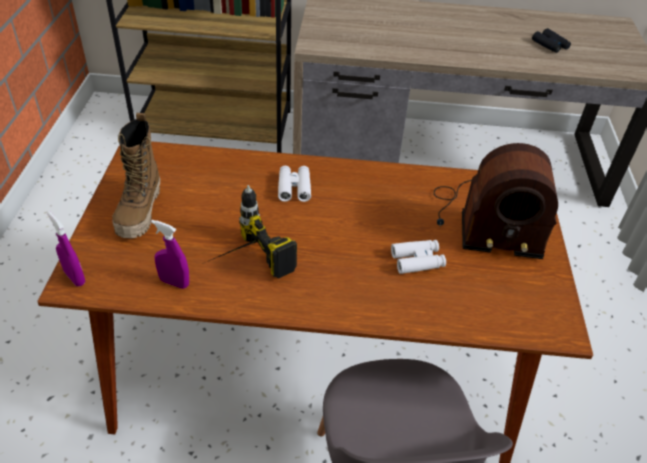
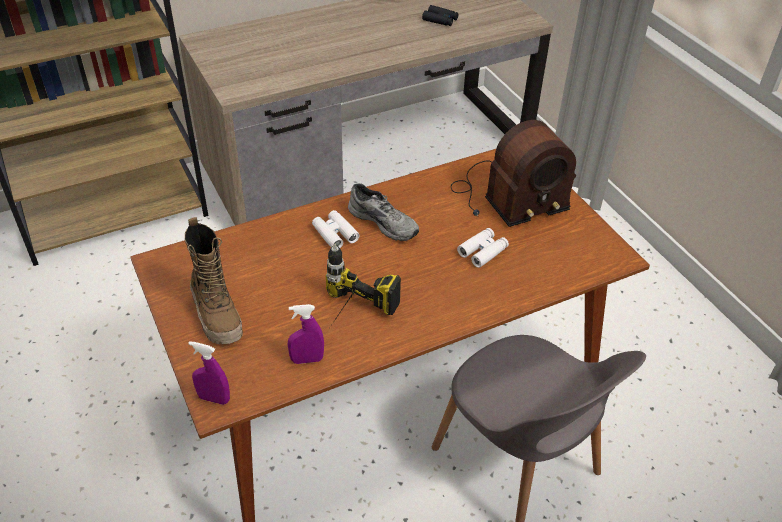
camera: 30 degrees left, 0 degrees up
none -> grey shoe [348,183,419,241]

